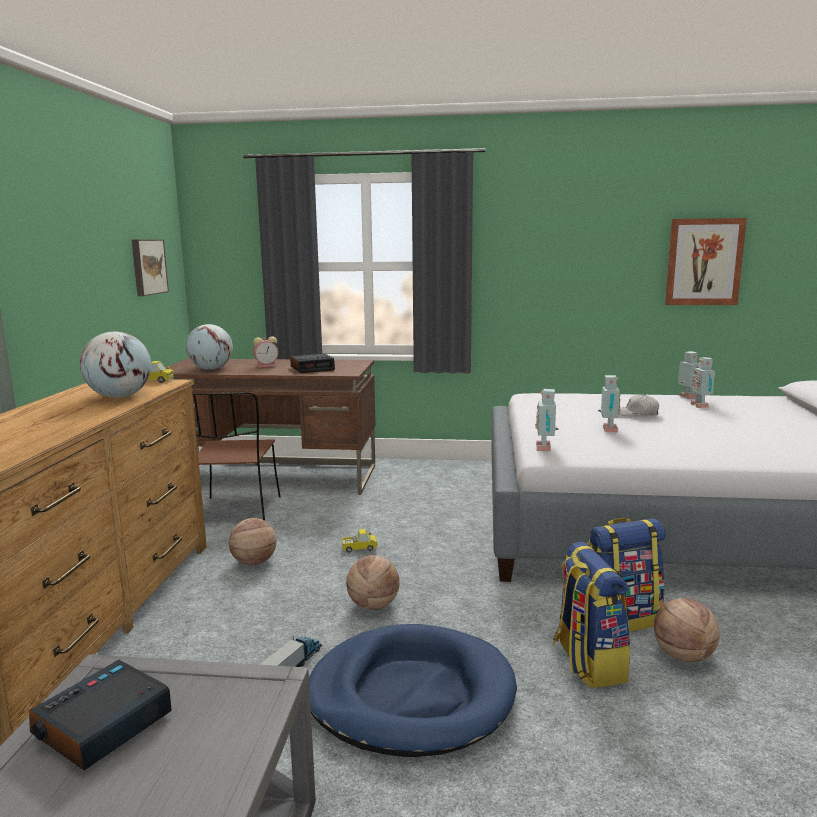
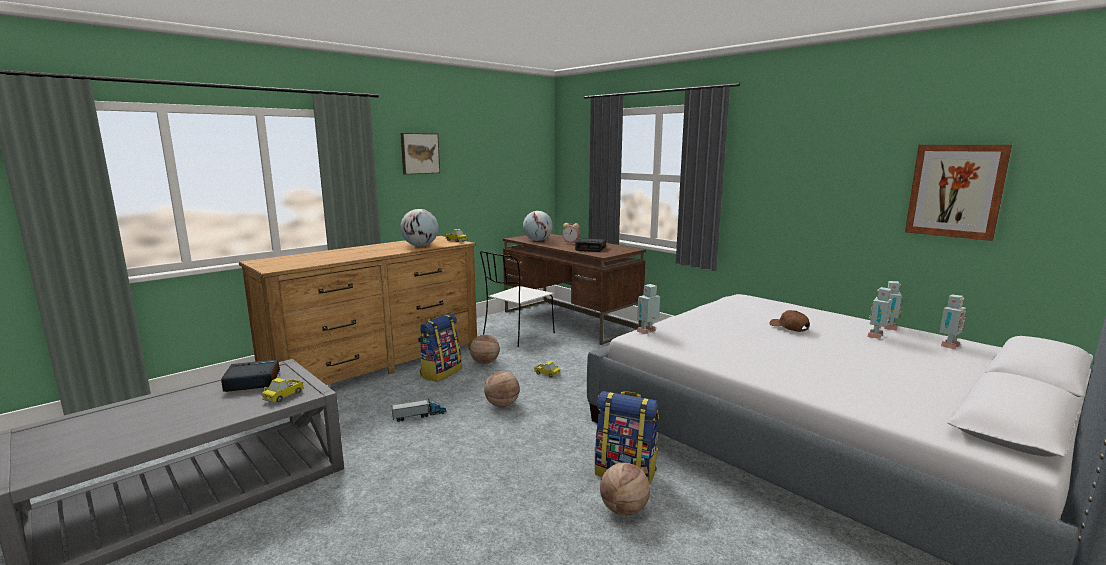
camera: 40 degrees right, 0 degrees up
picture [132,239,169,296] -> picture moved to [401,133,440,175]
brown chair [192,392,281,521] -> white chair [480,251,555,347]
blue dog bed [309,624,517,757] -> none
backpack [553,542,631,688] -> backpack moved to [419,313,462,382]
toy robot [598,375,621,432] -> toy robot moved to [939,294,967,349]
white cap [619,394,659,415] -> brown cap [769,310,810,332]
none -> toy truck [262,378,304,403]

